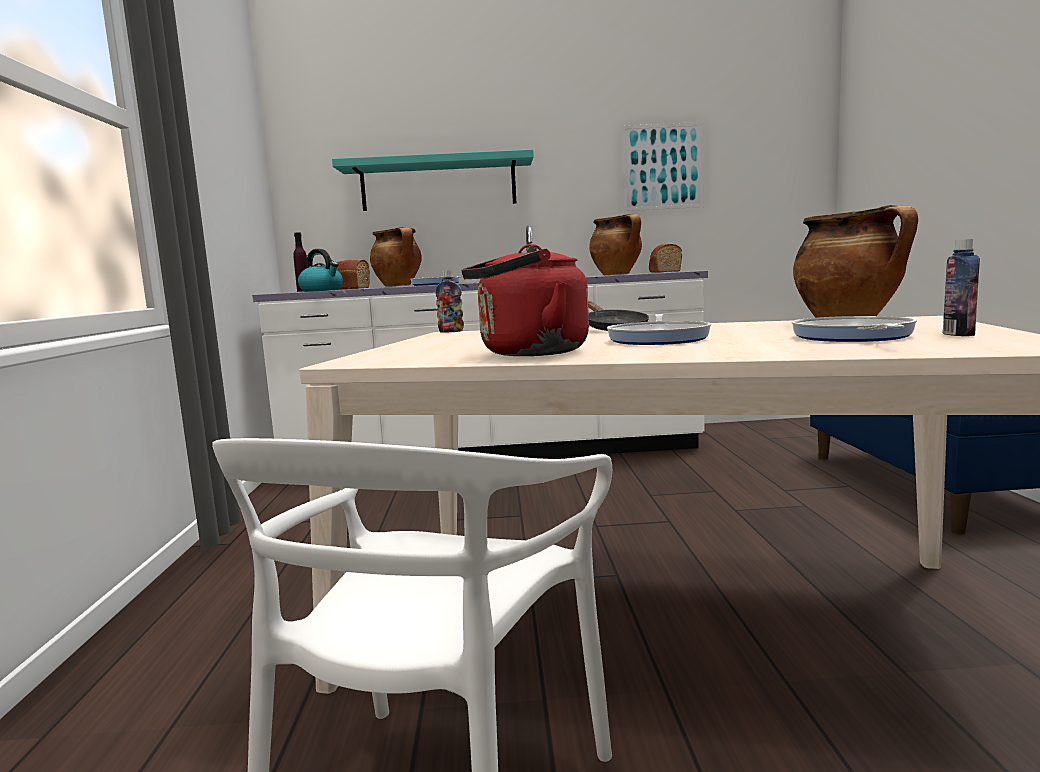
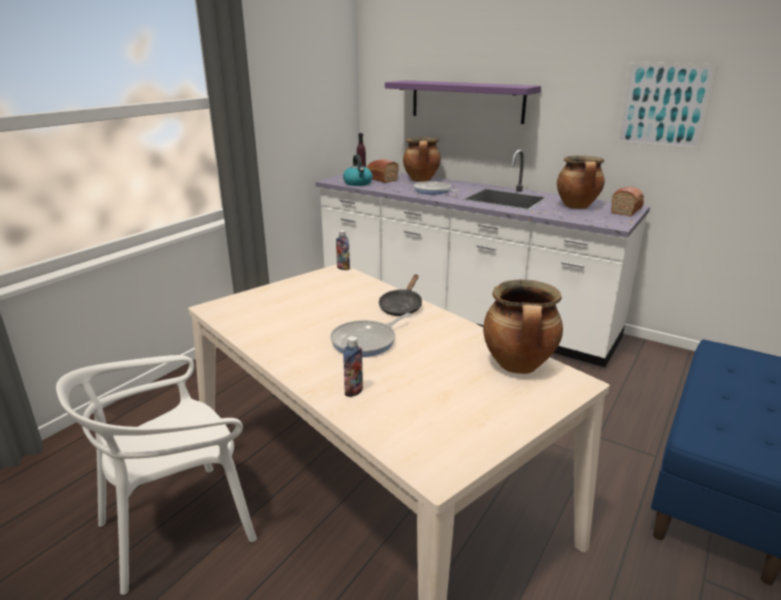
camera: 35 degrees right, 15 degrees up
turquoise shelf [332,149,534,211] -> purple shelf [385,80,541,124]
red kettle [461,244,589,356] -> none
frying pan [792,316,917,342] -> none
bottle [943,239,980,336] -> bottle moved to [343,336,363,397]

